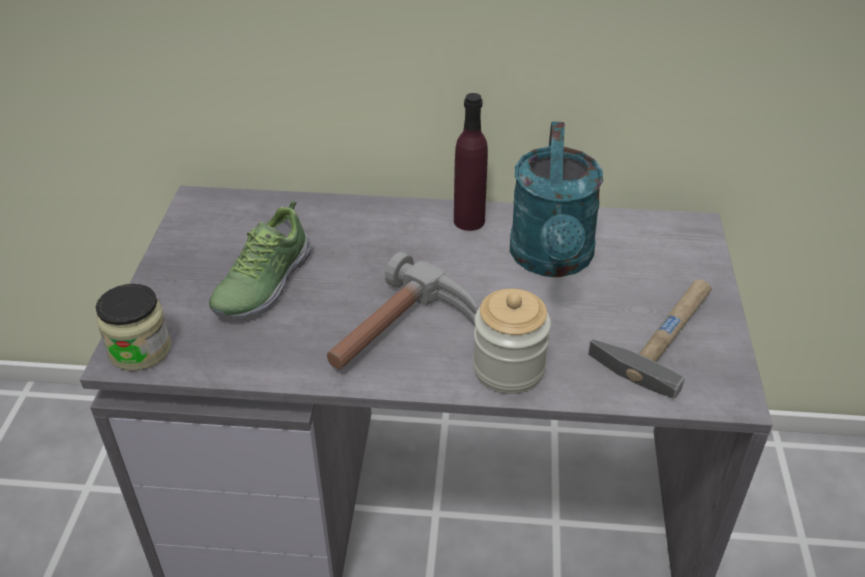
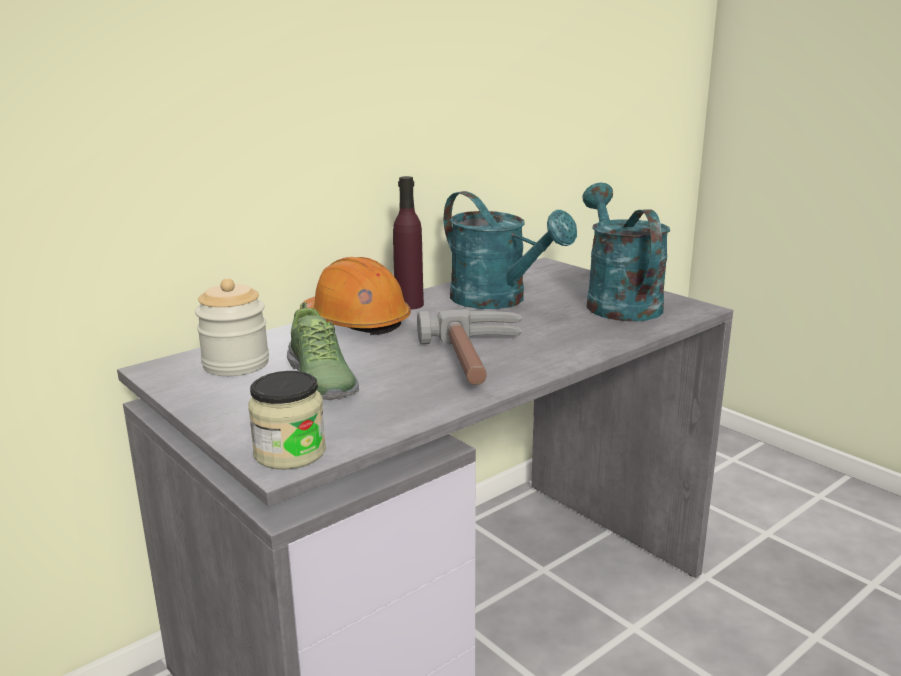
camera: 45 degrees left, 20 degrees down
jar [473,289,551,394] -> jar moved to [195,278,269,376]
hammer [588,279,712,399] -> turquoise watering can [582,182,670,322]
none -> orange hard hat [300,257,411,335]

